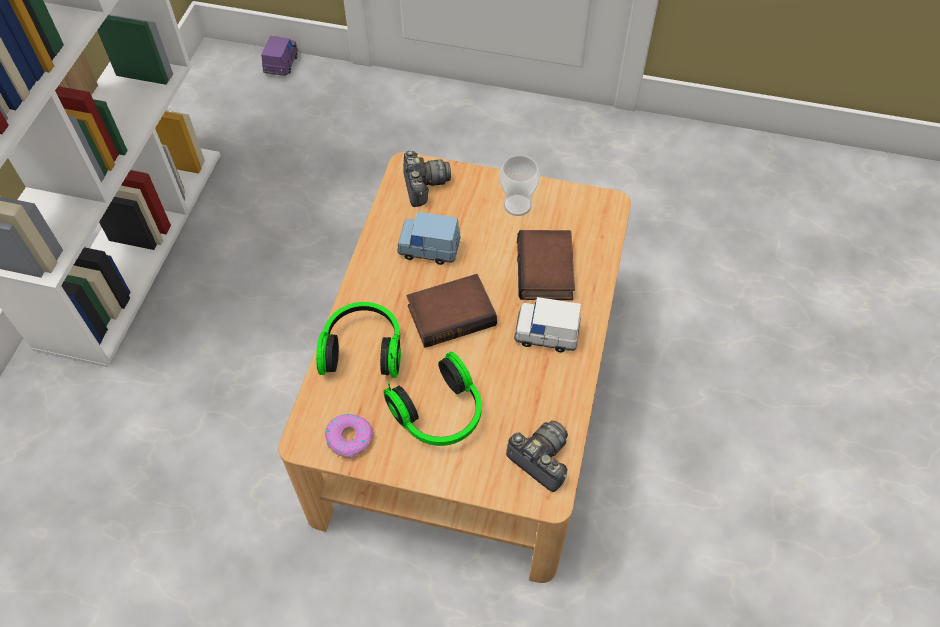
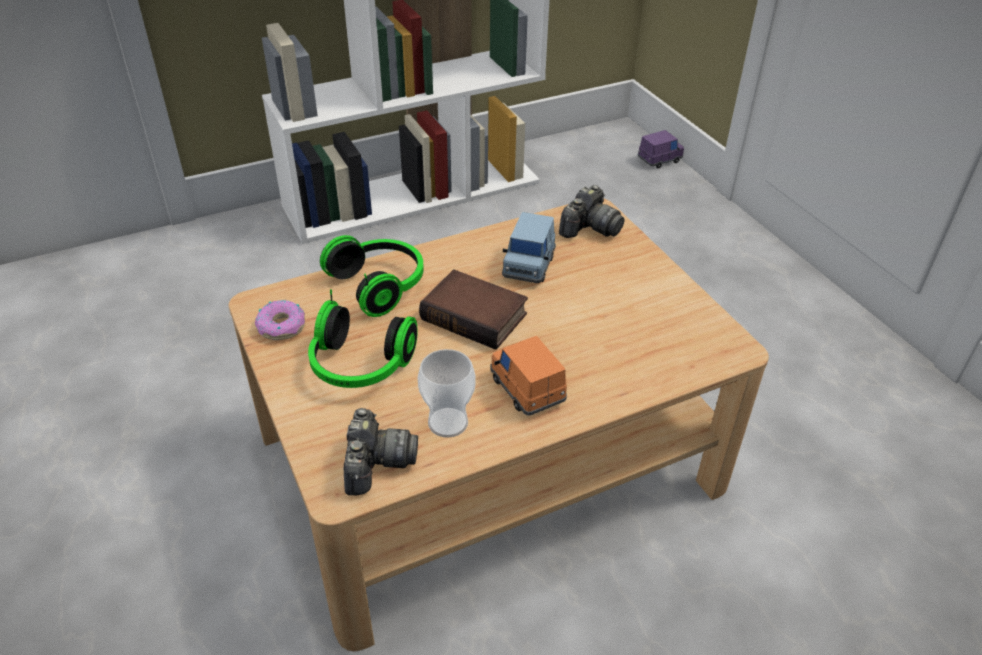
camera: 50 degrees right, 15 degrees down
blue toy car [397,212,460,265] -> blue toy car turned 135 degrees counterclockwise [502,212,556,283]
cup [500,155,540,216] -> cup moved to [418,349,476,438]
white toy car [514,297,581,352] -> orange toy car [490,336,567,415]
book [517,230,575,300] -> none

